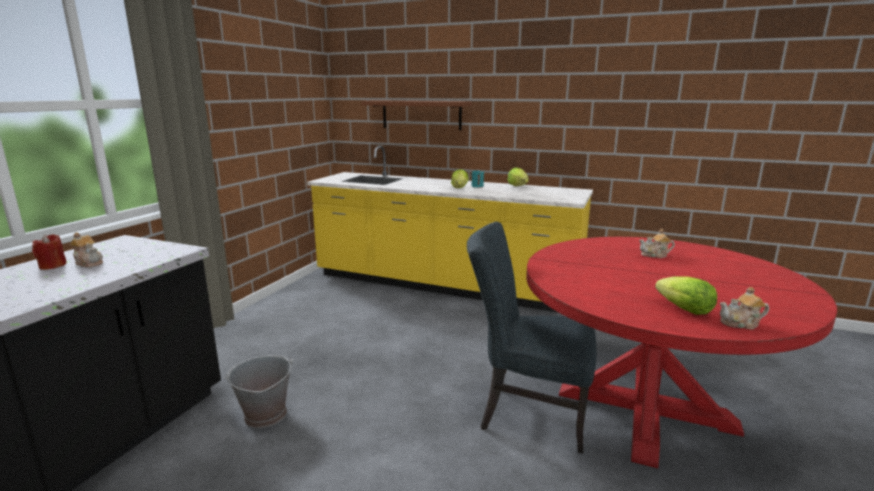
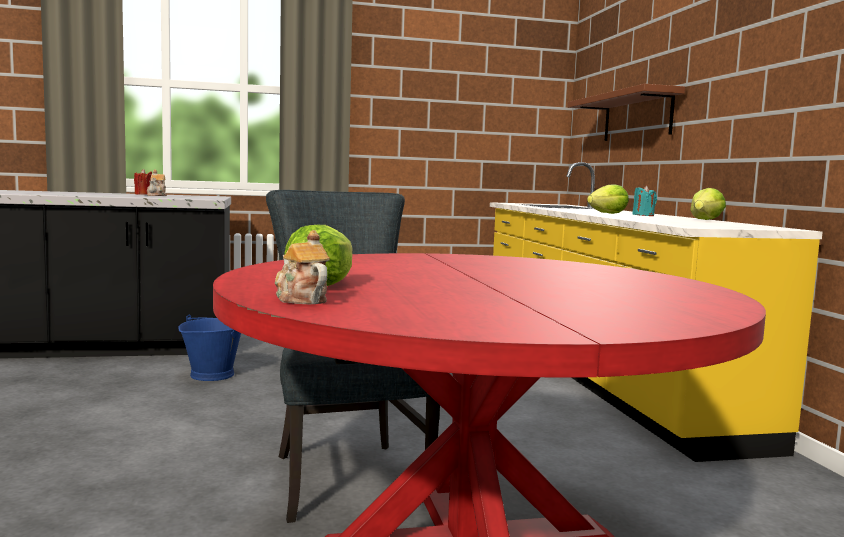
camera: 55 degrees right, 10 degrees down
grey bucket [224,355,294,428] -> blue bucket [178,315,241,381]
teapot [639,229,675,258] -> none

